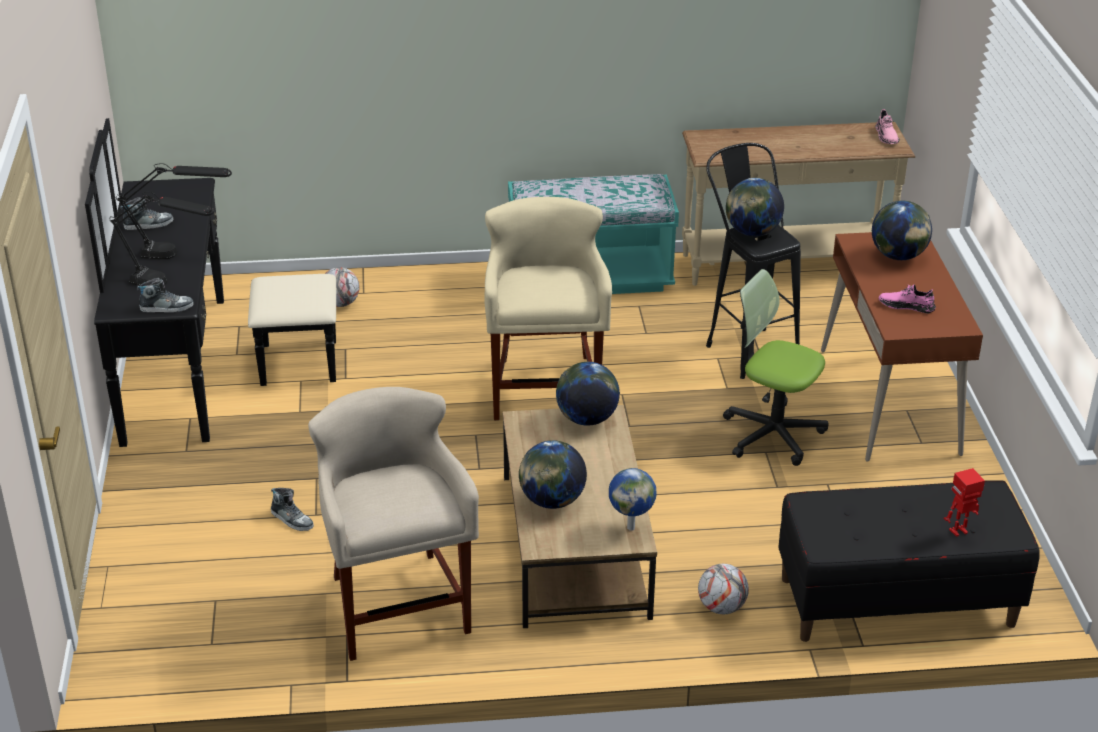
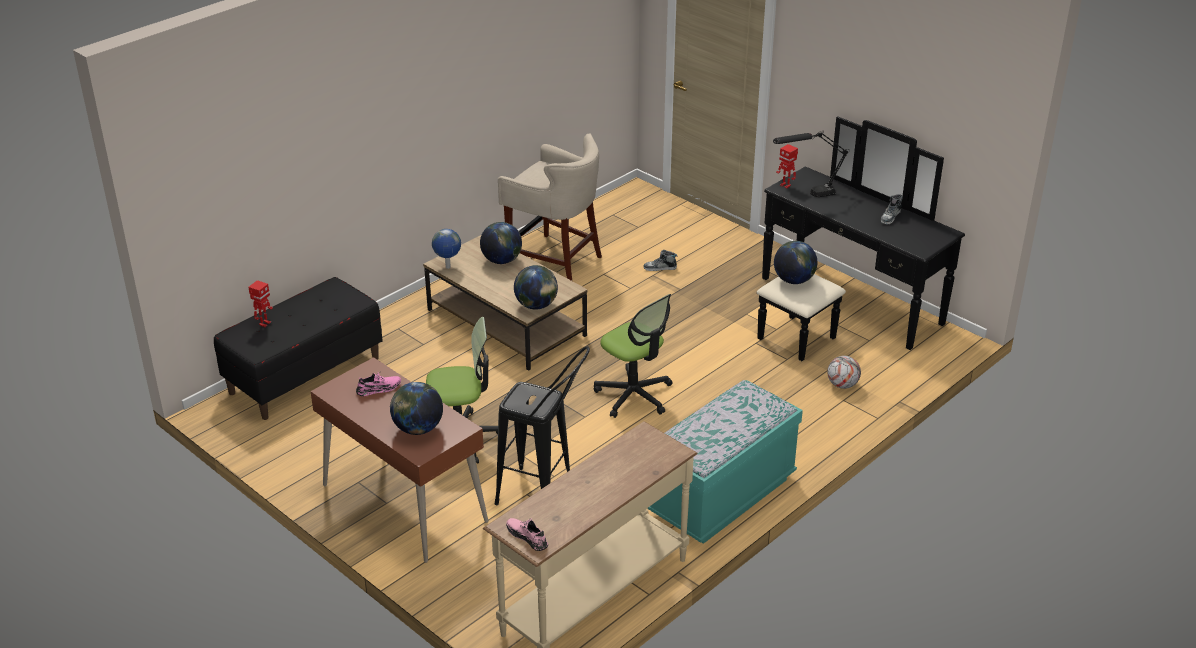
camera: 140 degrees right, 0 degrees up
black table lamp [116,163,232,259] -> none
shoe [137,278,194,312] -> toy robot [776,144,798,188]
beige stool [484,197,612,421] -> office chair [594,294,673,418]
football [698,564,749,614] -> none
globe [726,178,784,236] -> globe moved to [774,241,818,284]

